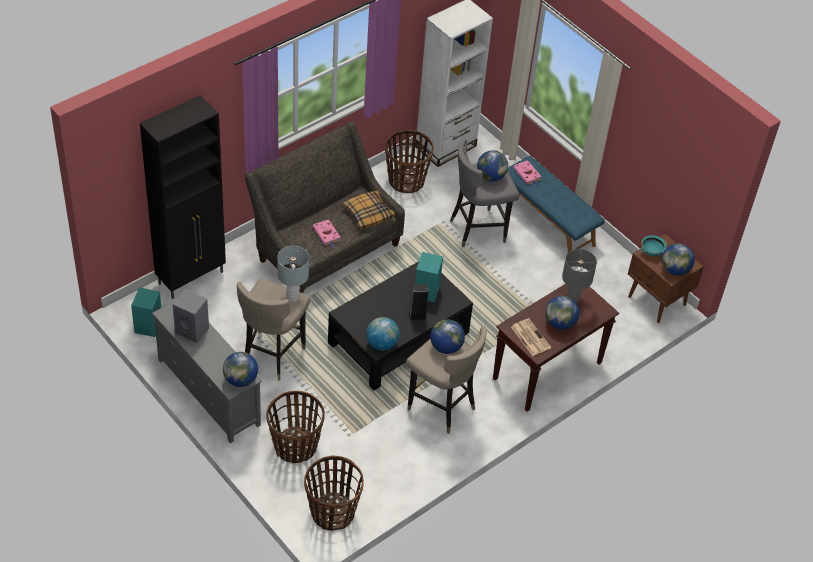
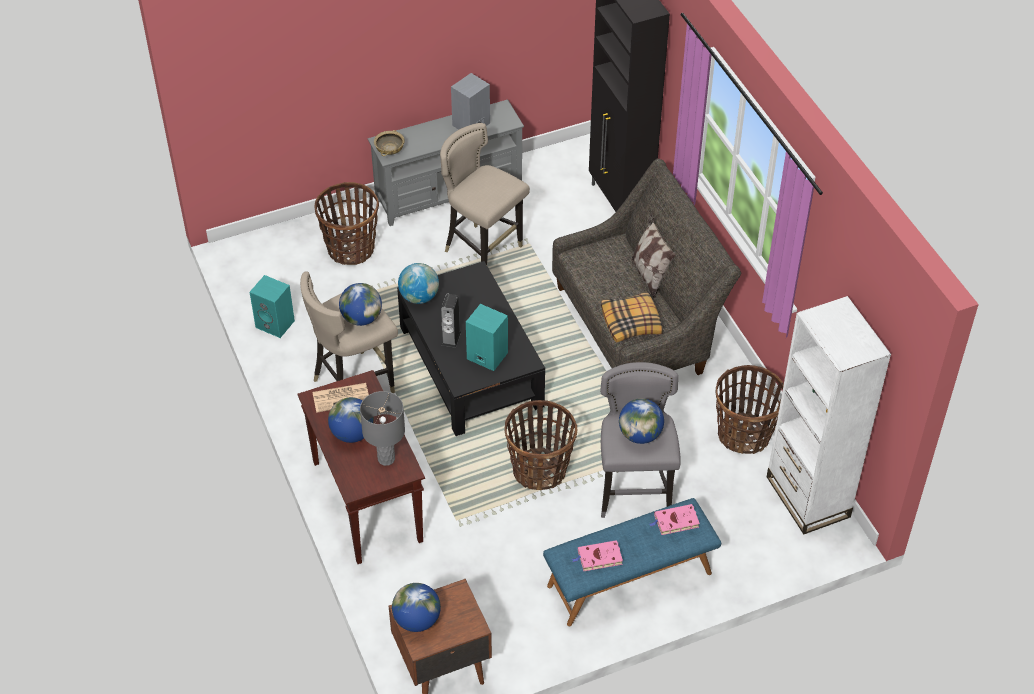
camera: 110 degrees right, 0 degrees up
turquoise speaker [131,287,161,337] -> turquoise speaker moved to [250,275,295,338]
globe [223,352,258,387] -> beige bowl [374,130,405,156]
grey table lamp [277,246,309,302] -> none
basket [304,456,364,531] -> basket moved to [504,400,577,490]
pink book [312,219,341,248] -> pink book moved to [572,540,623,571]
turquoise bowl [639,235,667,256] -> none
none -> pillow [630,214,676,298]

